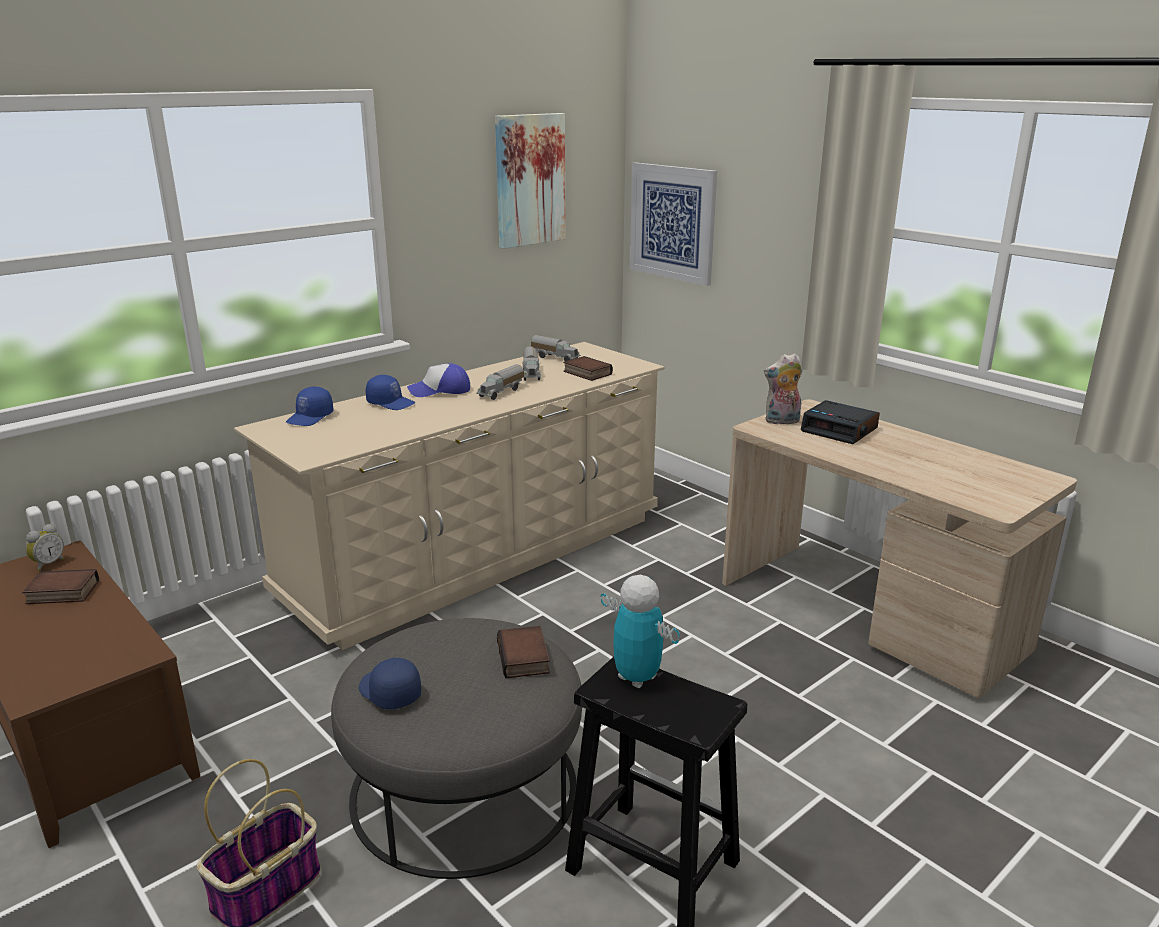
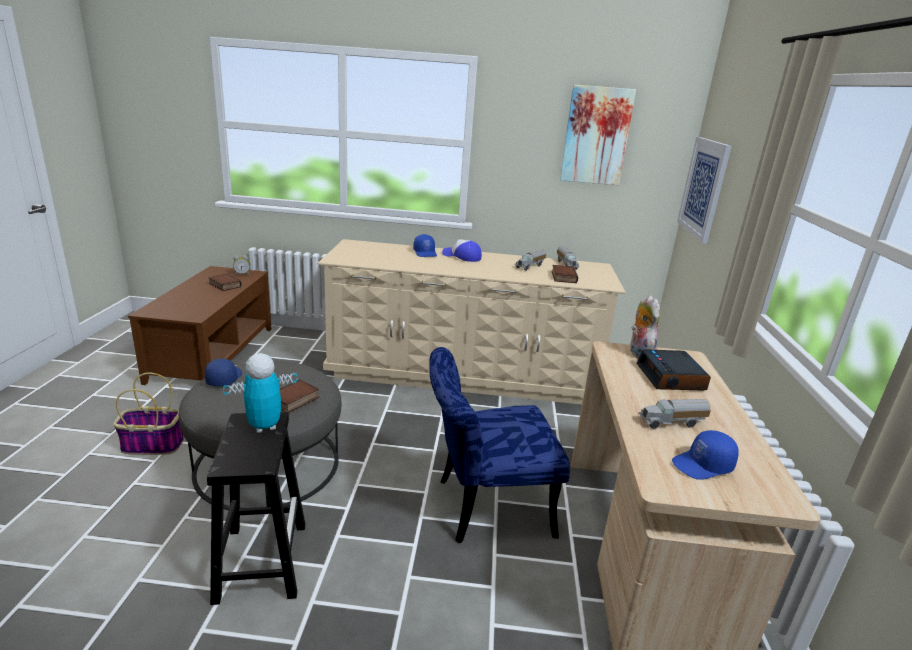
camera: 45 degrees right, 0 degrees up
blue cap [286,387,333,426] -> blue cap moved to [672,430,739,480]
toy truck [476,364,524,400] -> toy truck moved to [639,399,711,429]
toy robot [601,575,680,688] -> toy robot turned 120 degrees counterclockwise [223,353,298,433]
plush toy [764,353,802,425] -> plush toy turned 45 degrees clockwise [630,295,660,359]
none -> blue chair [429,347,570,543]

